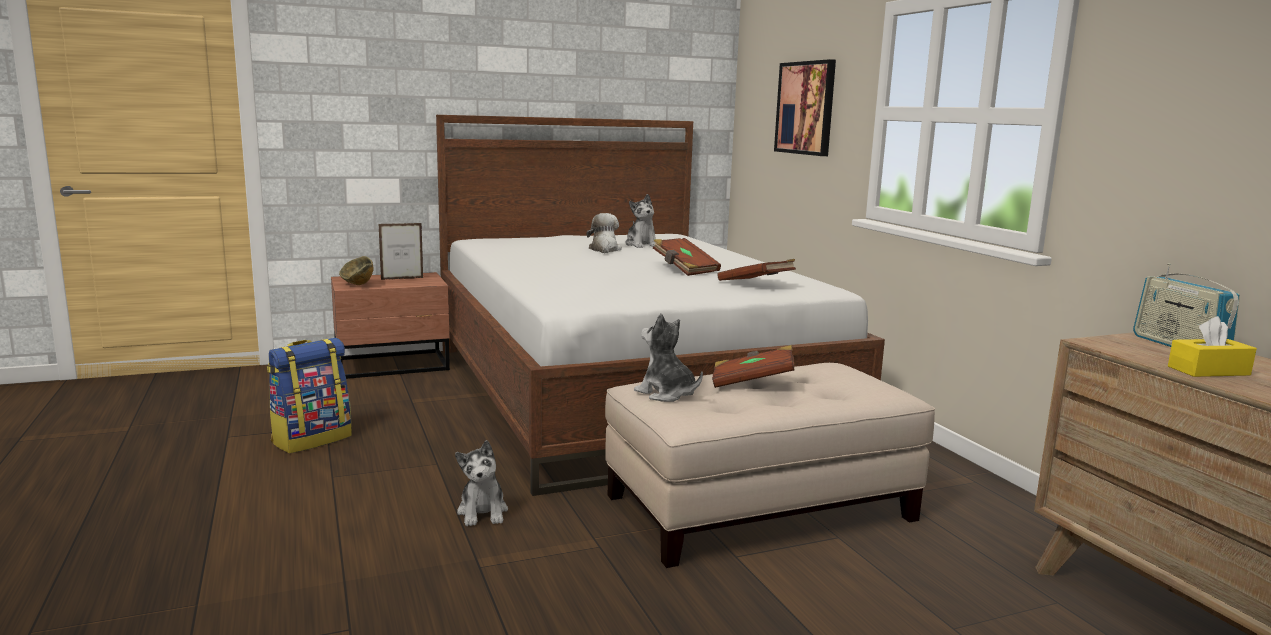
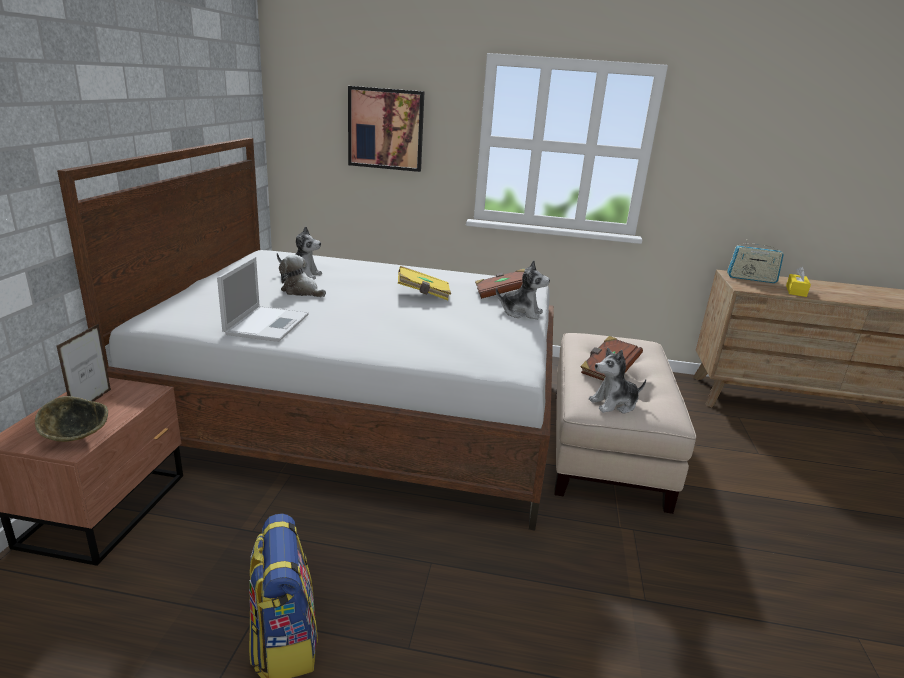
camera: 60 degrees left, 10 degrees up
plush toy [455,440,508,526] -> plush toy moved to [496,260,550,320]
brown book [653,238,721,276] -> yellow book [398,266,451,301]
none -> laptop [217,257,309,342]

